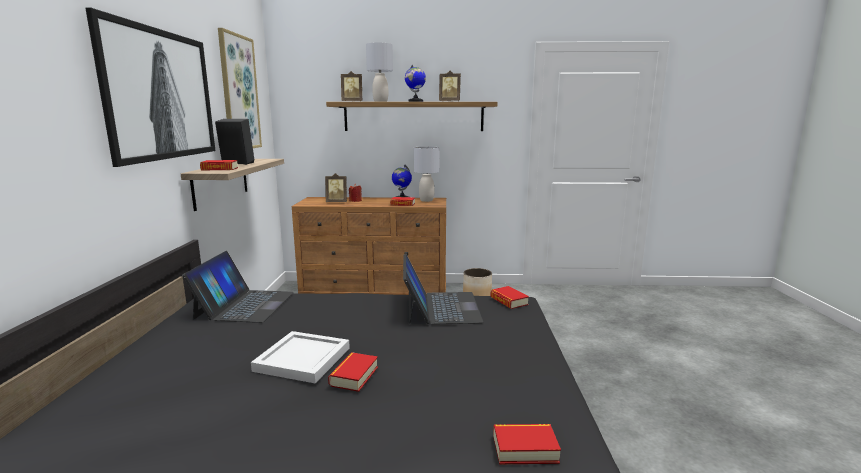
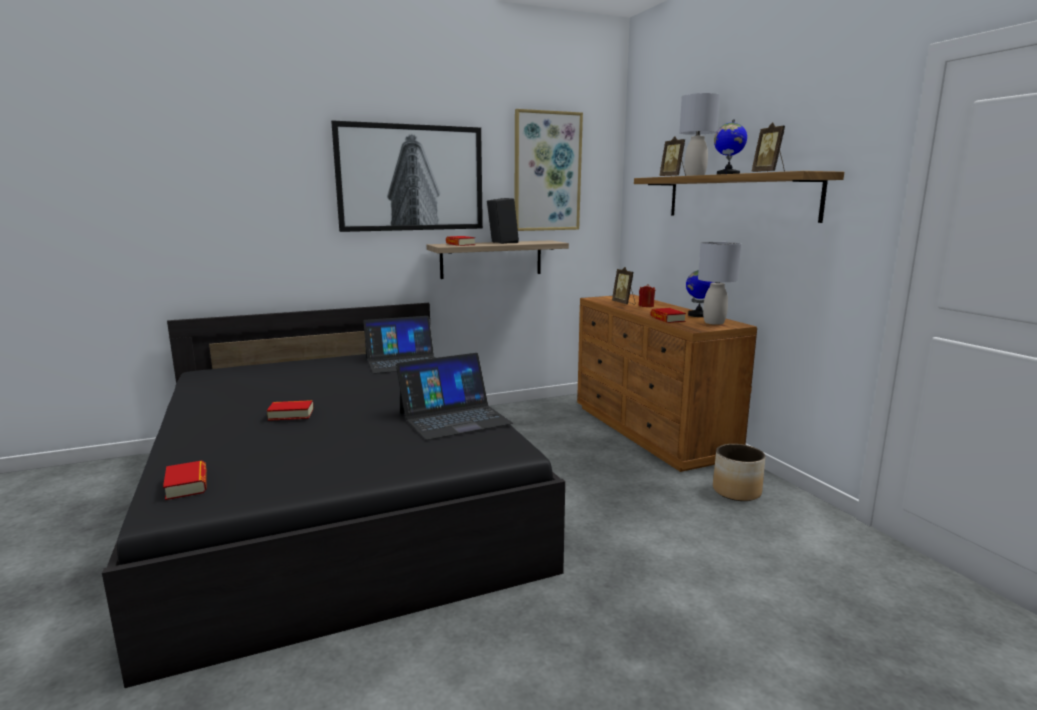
camera: 65 degrees right, 0 degrees up
white tray [251,331,350,383] -> none
book [490,286,529,309] -> none

